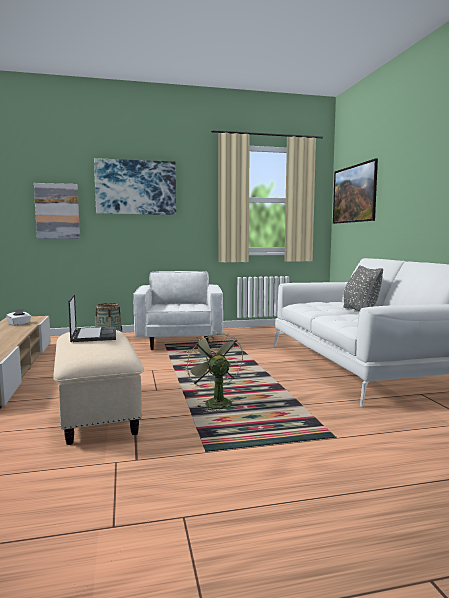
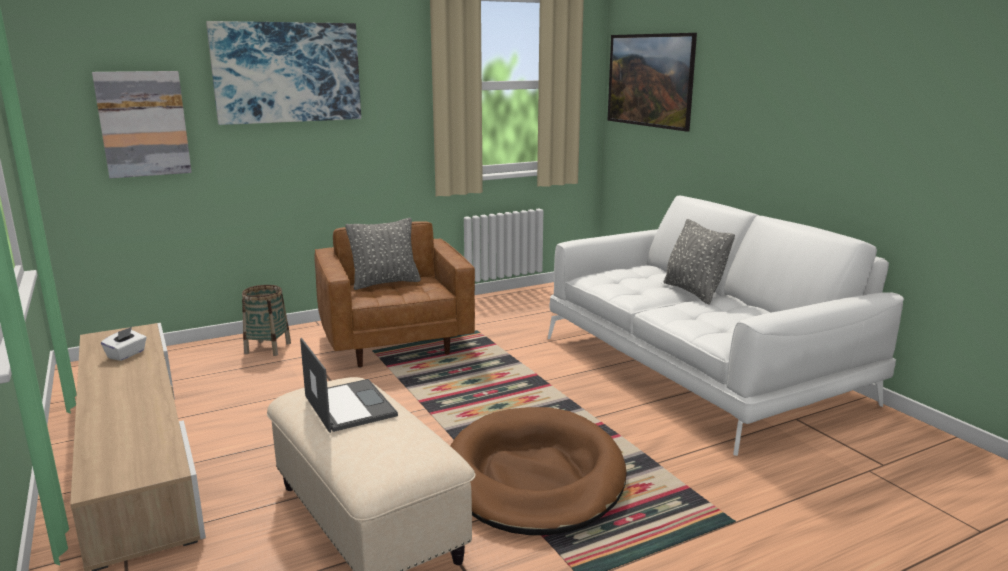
camera: 15 degrees left, 10 degrees up
white armchair [133,271,223,350] -> brown armchair [314,221,475,368]
green fan [185,330,243,412] -> brown dog bed [450,407,626,535]
none -> grey pillow [345,218,421,290]

